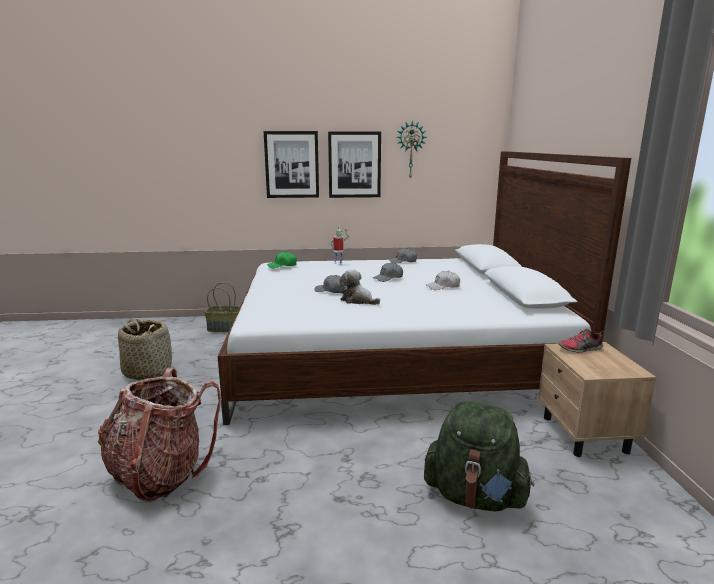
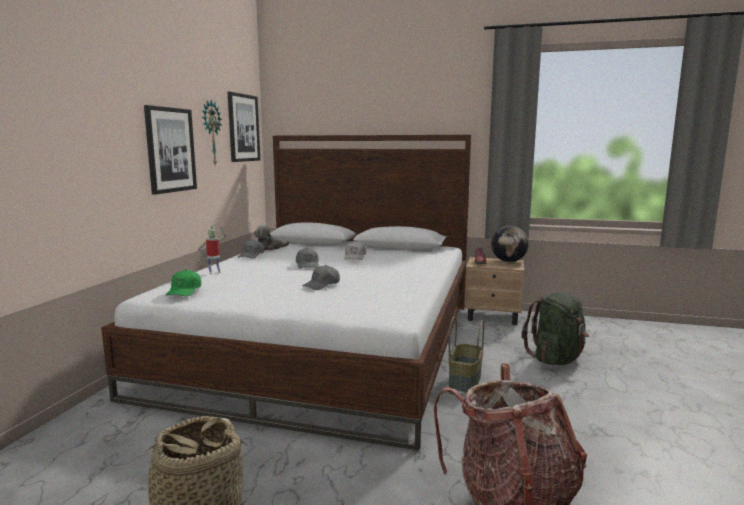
camera: 70 degrees left, 5 degrees down
basket [204,282,240,332] -> basket moved to [449,316,484,392]
picture [264,131,319,198] -> picture moved to [228,92,260,162]
plush toy [339,269,380,305] -> plush toy moved to [254,225,290,250]
none -> globe [491,226,529,262]

